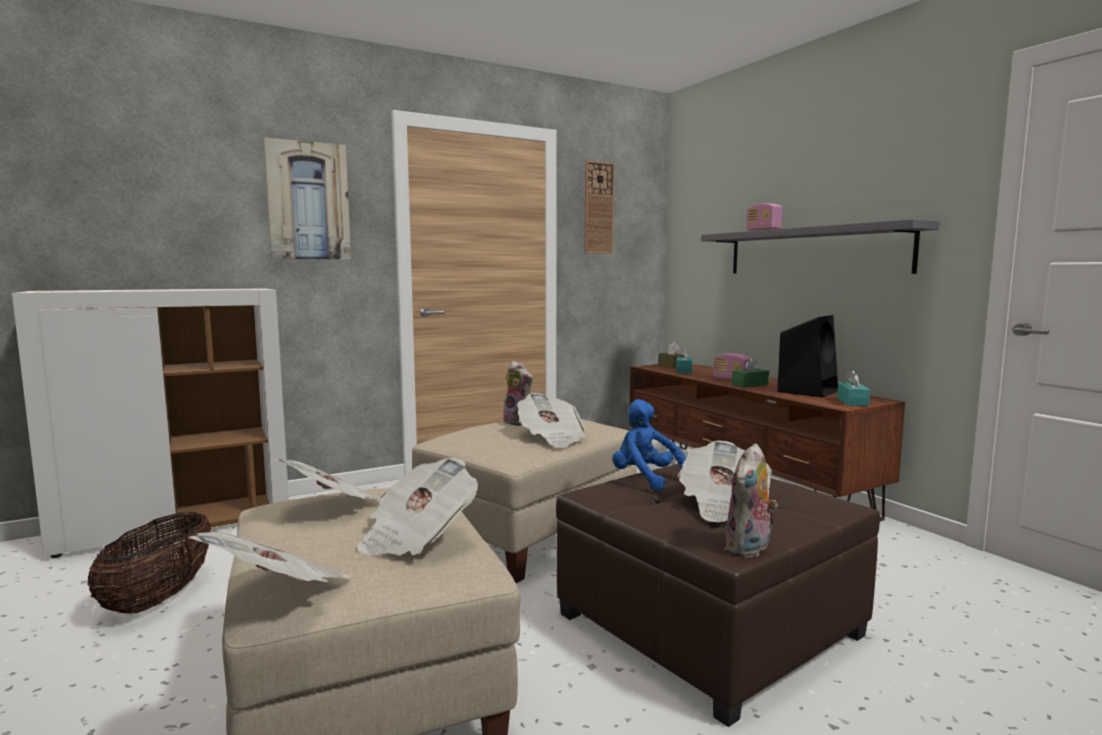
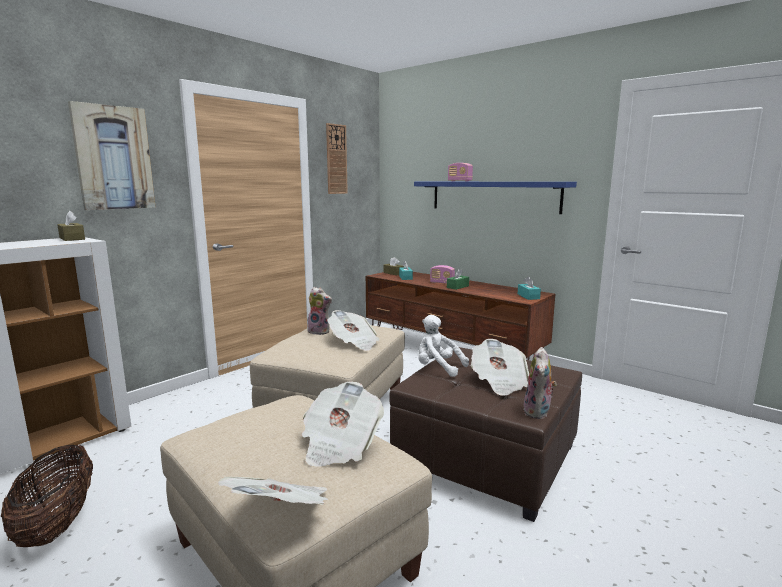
camera: 20 degrees left, 5 degrees up
newspaper [271,458,381,500] -> none
blue plush toy [612,399,686,491] -> white plush toy [418,315,469,377]
grey shelf [701,219,940,274] -> blue shelf [414,182,577,214]
black speaker [777,315,838,397] -> none
none -> brown tissue box [57,211,85,241]

